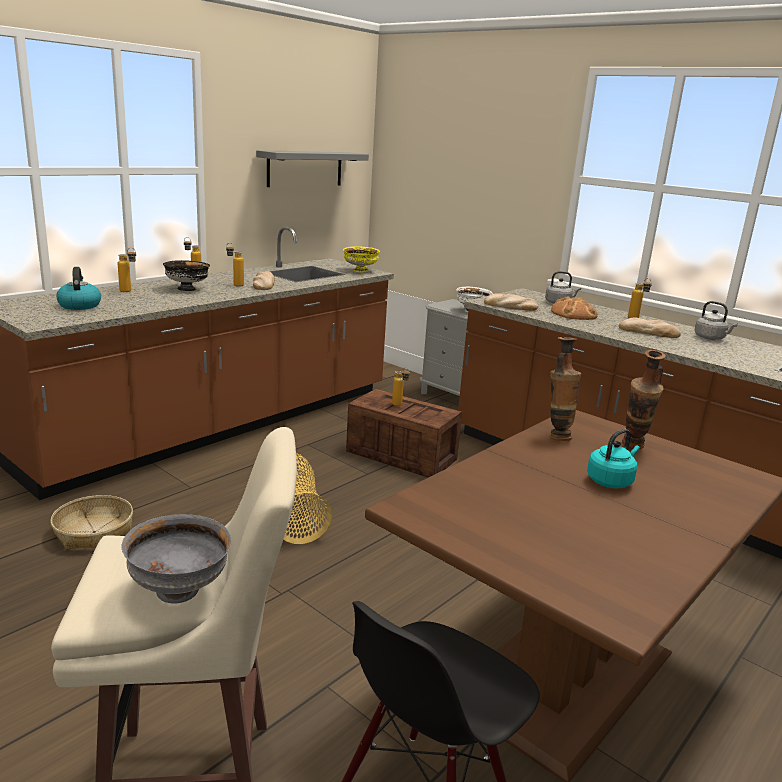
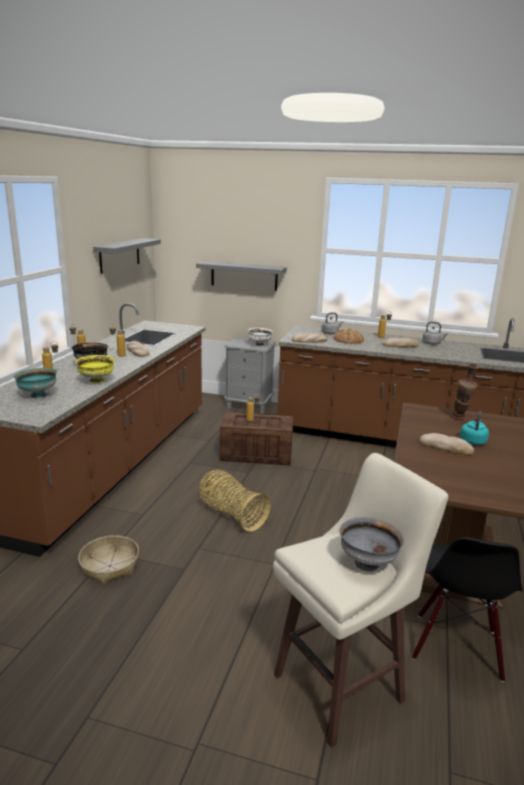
camera: 25 degrees left, 0 degrees up
kettle [56,267,101,310] -> turquoise bowl [14,368,57,398]
yellow bowl [343,246,380,272] -> yellow bowl moved to [76,355,115,383]
vase [550,337,581,441] -> none
none -> grey shelf [196,261,287,291]
none -> bread [419,433,474,455]

